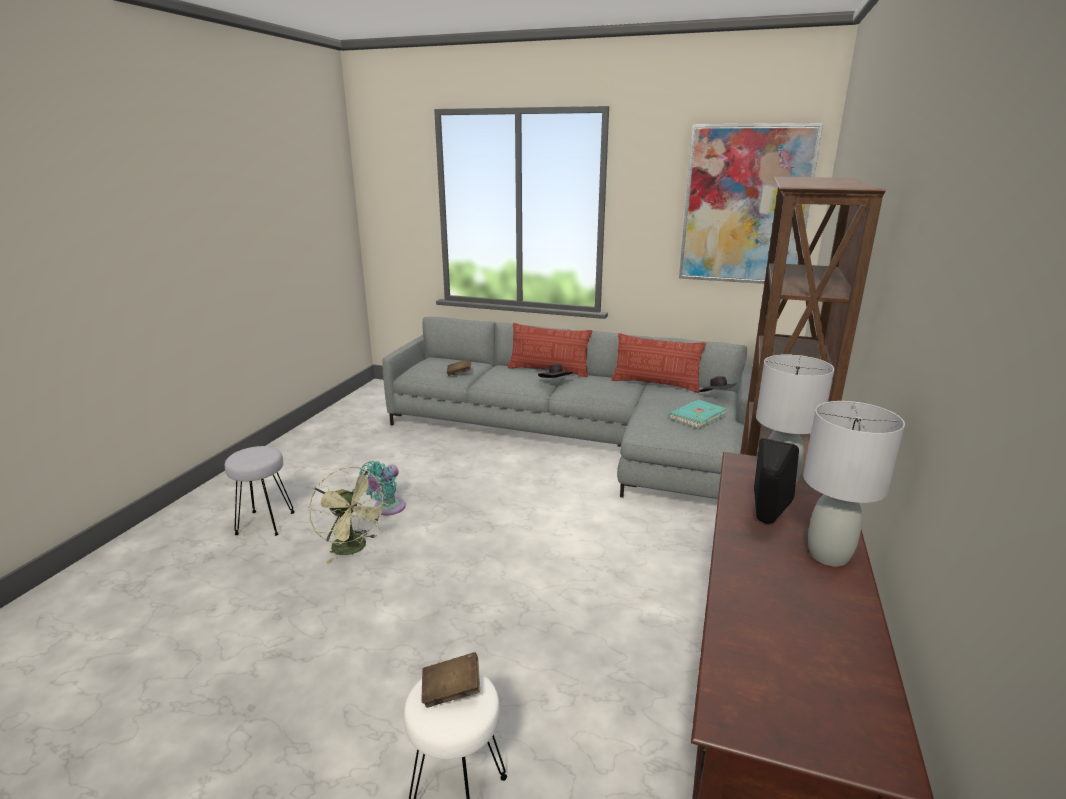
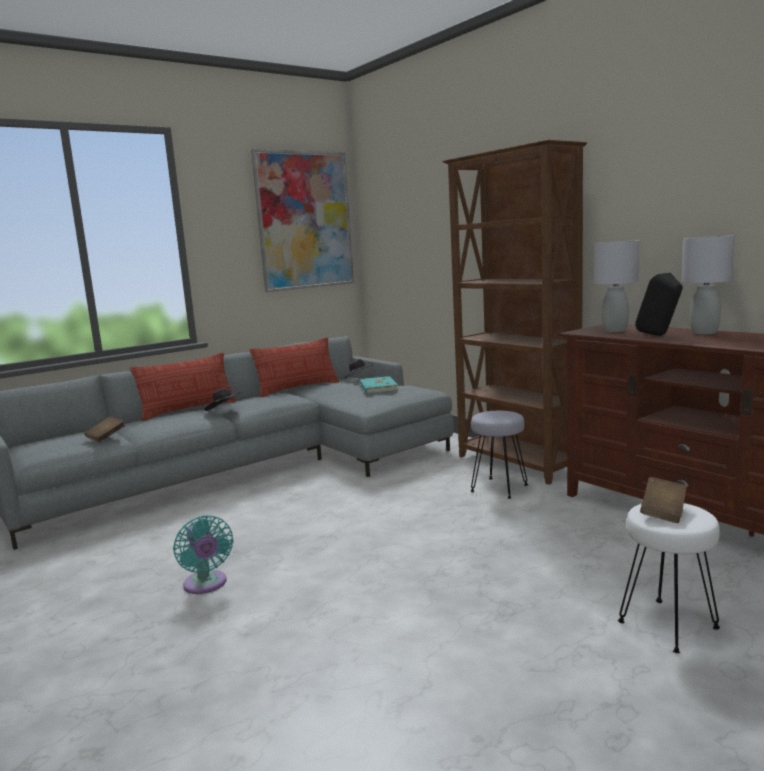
camera: 55 degrees left, 10 degrees down
grey stool [225,446,295,536] -> grey stool moved to [471,411,528,499]
green fan [309,466,389,564] -> none

